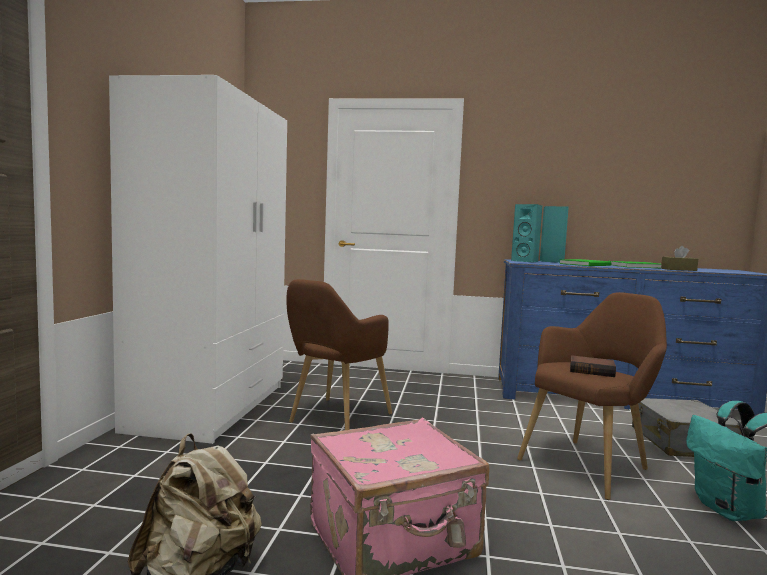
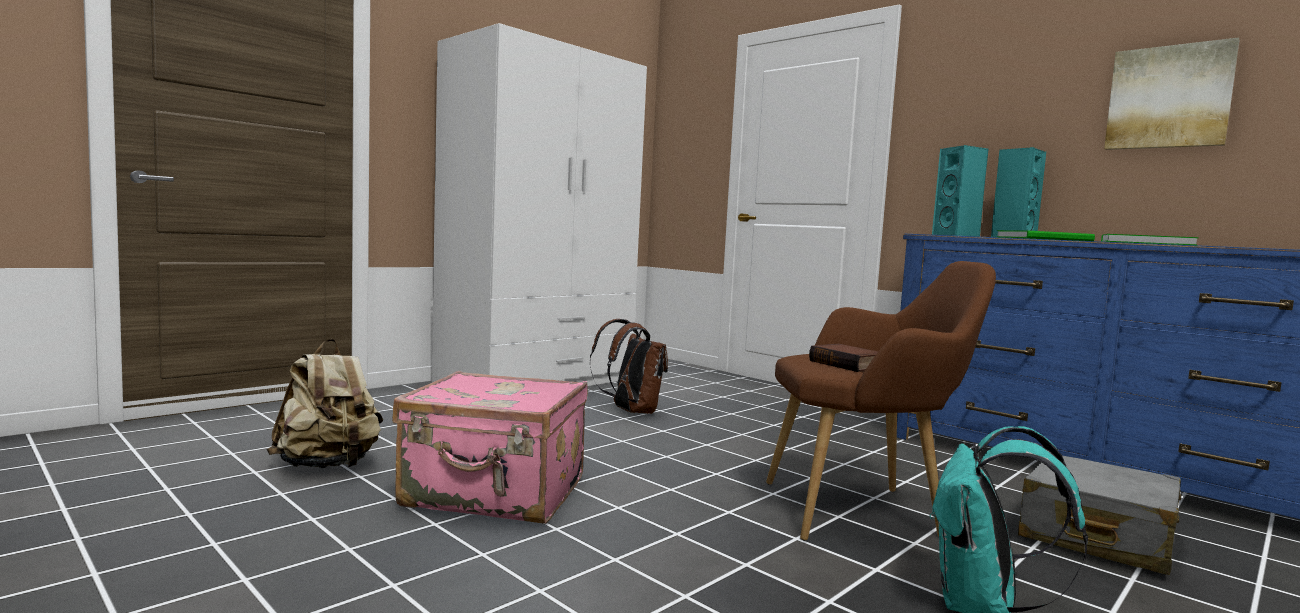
camera: 35 degrees right, 0 degrees up
brown armchair [286,279,392,430] -> brown backpack [590,319,668,414]
brown tissue box [661,246,698,271] -> none
none -> picture [1104,37,1239,150]

